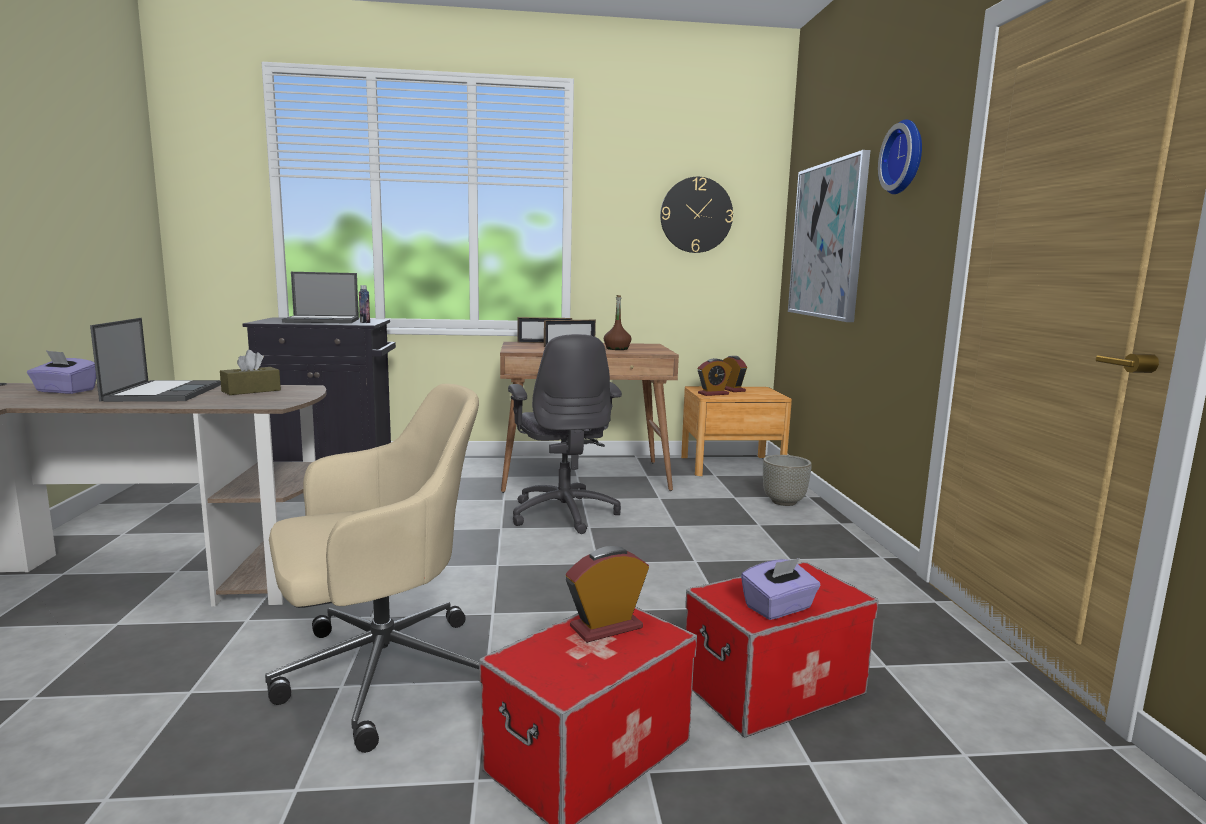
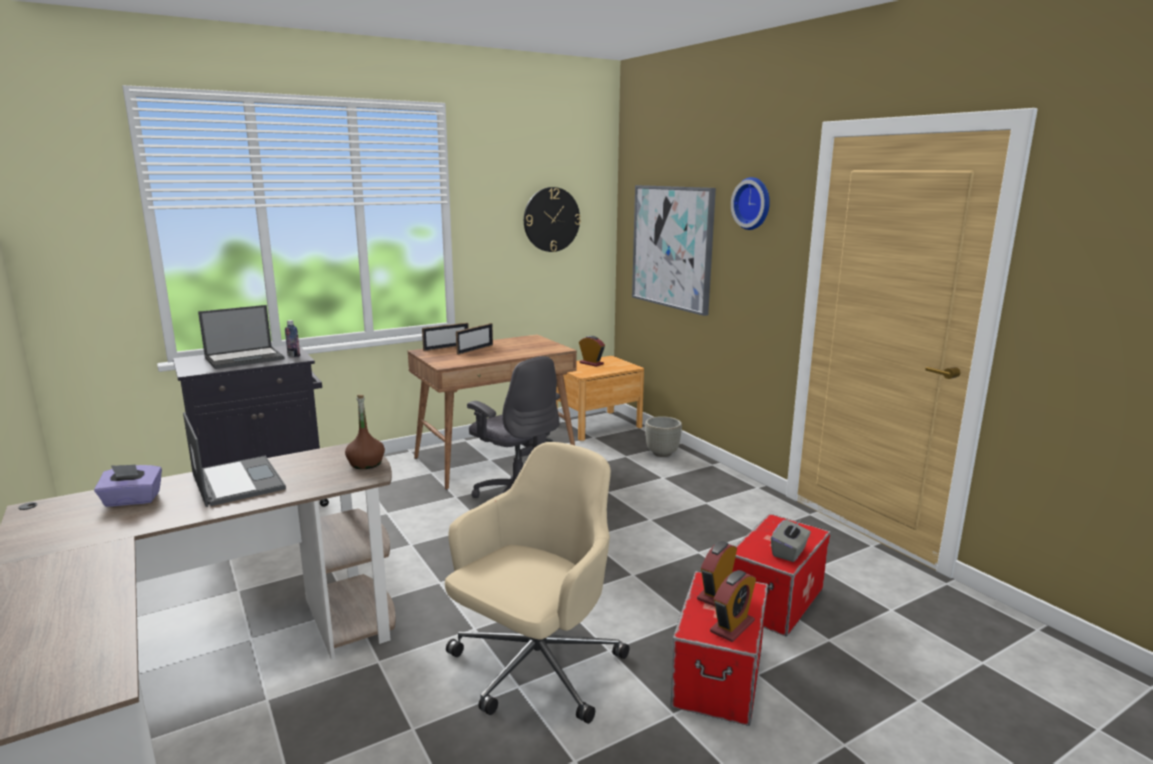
camera: 25 degrees left, 5 degrees up
brown tissue box [220,350,281,395] -> none
brown bottle [604,295,631,350] -> brown bottle moved to [345,395,385,469]
alarm clock [698,358,732,396] -> alarm clock moved to [710,570,756,642]
purple tissue box [741,558,821,620] -> grey tissue box [771,520,811,562]

